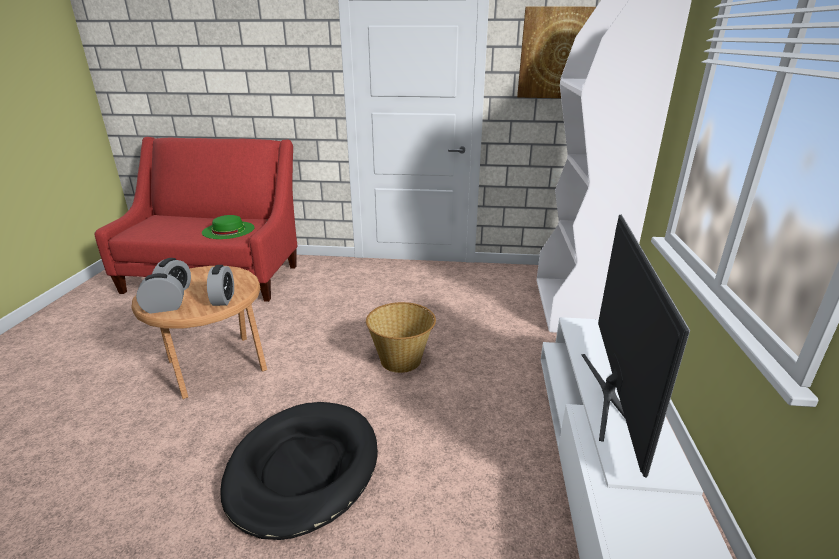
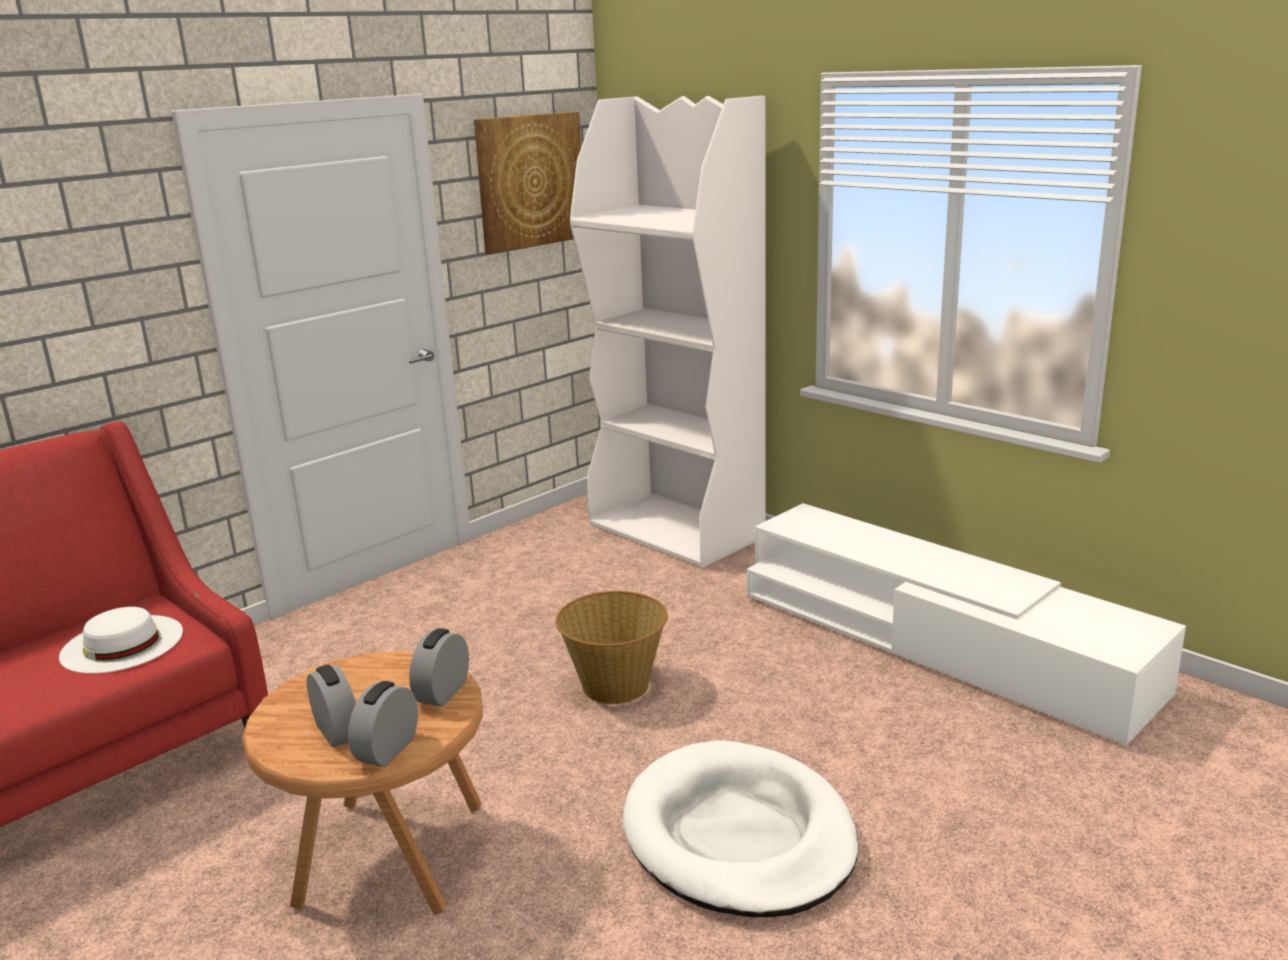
camera: 50 degrees left, 5 degrees down
green hat [202,215,255,239] -> white hat [59,607,183,674]
alarm clock [207,265,234,306] -> alarm clock turned 105 degrees counterclockwise [409,628,469,707]
black dog bed [220,402,378,540] -> white dog bed [623,740,859,917]
television [582,215,690,478] -> none

